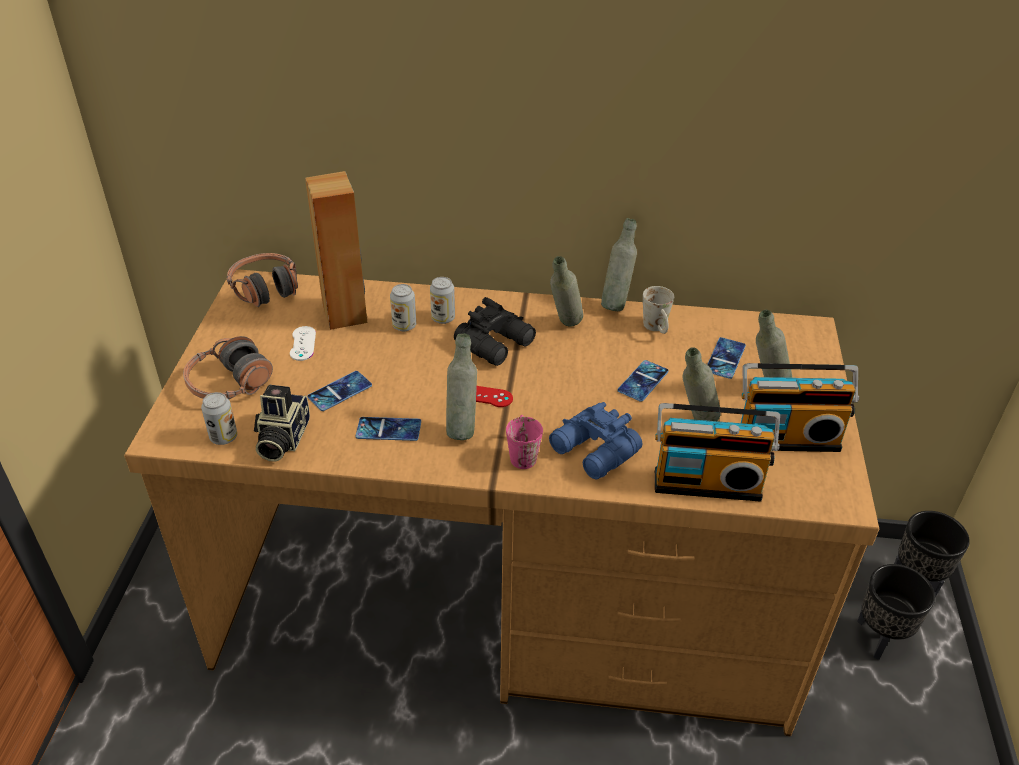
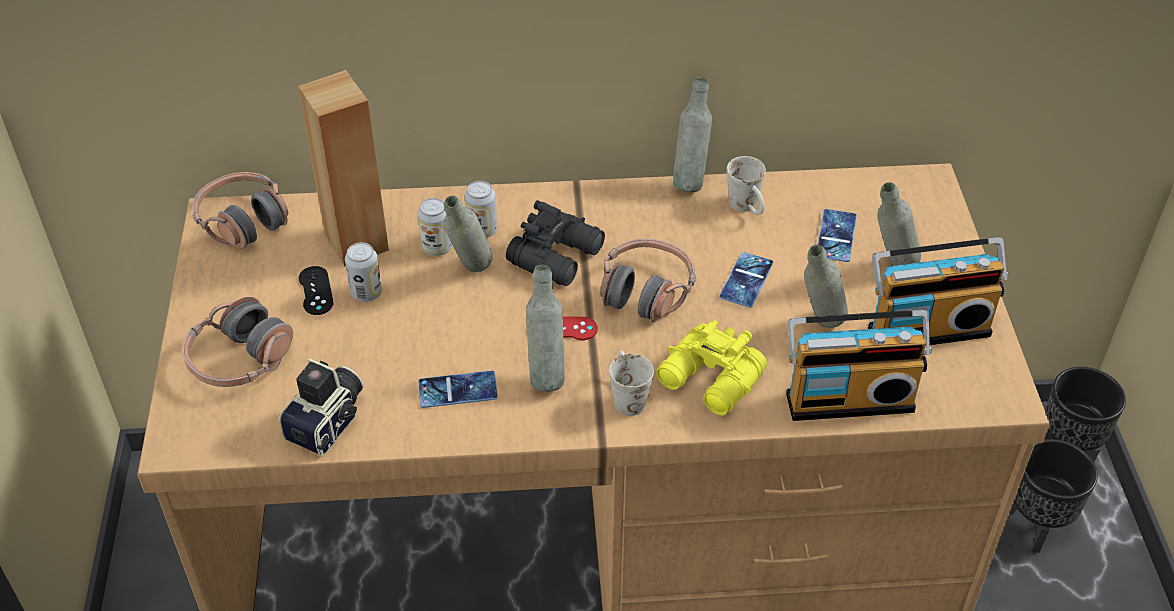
camera: 10 degrees left, 5 degrees up
can [201,392,237,445] -> can moved to [345,242,382,302]
camera [254,385,310,462] -> camera turned 150 degrees counterclockwise [279,358,364,456]
white game controller [290,326,316,361] -> black game controller [298,266,333,315]
phone [307,371,372,411] -> none
pink mug [506,415,543,469] -> white mug [609,350,654,416]
blue binoculars [549,402,642,480] -> yellow binoculars [656,320,767,416]
grey bottle [550,256,583,327] -> grey bottle moved to [444,196,493,272]
none -> headphones [600,239,696,322]

